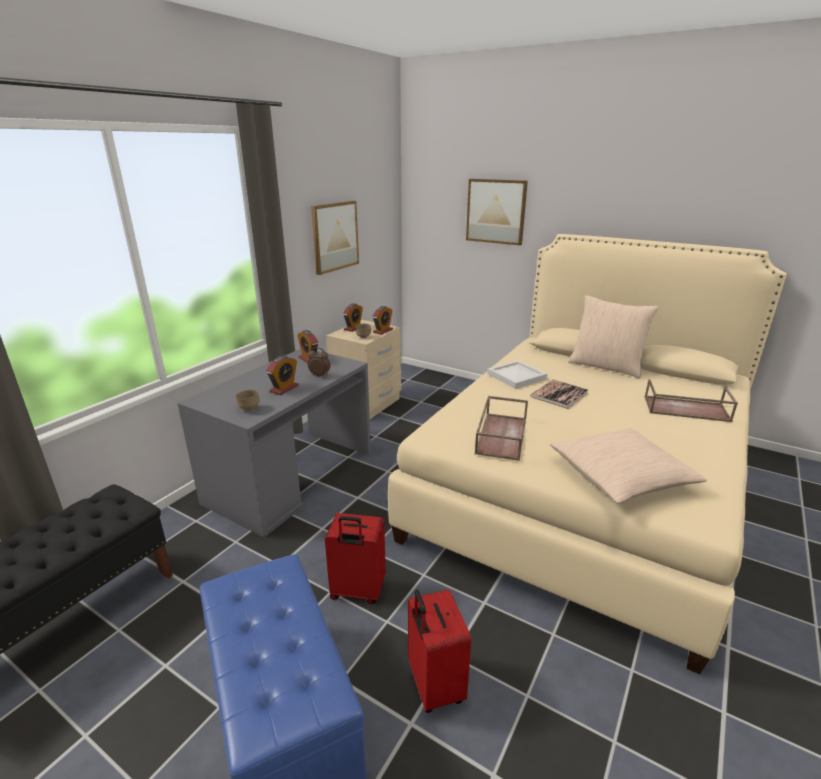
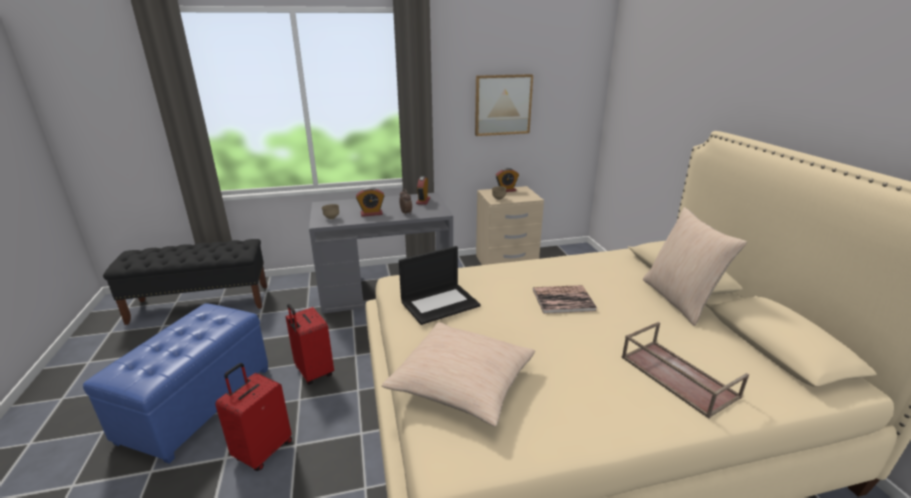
camera: 45 degrees right, 0 degrees up
alarm clock [373,306,393,335] -> none
picture [466,179,528,245] -> none
brown tray [475,396,528,461] -> laptop [399,246,480,325]
white tray [487,360,547,389] -> none

